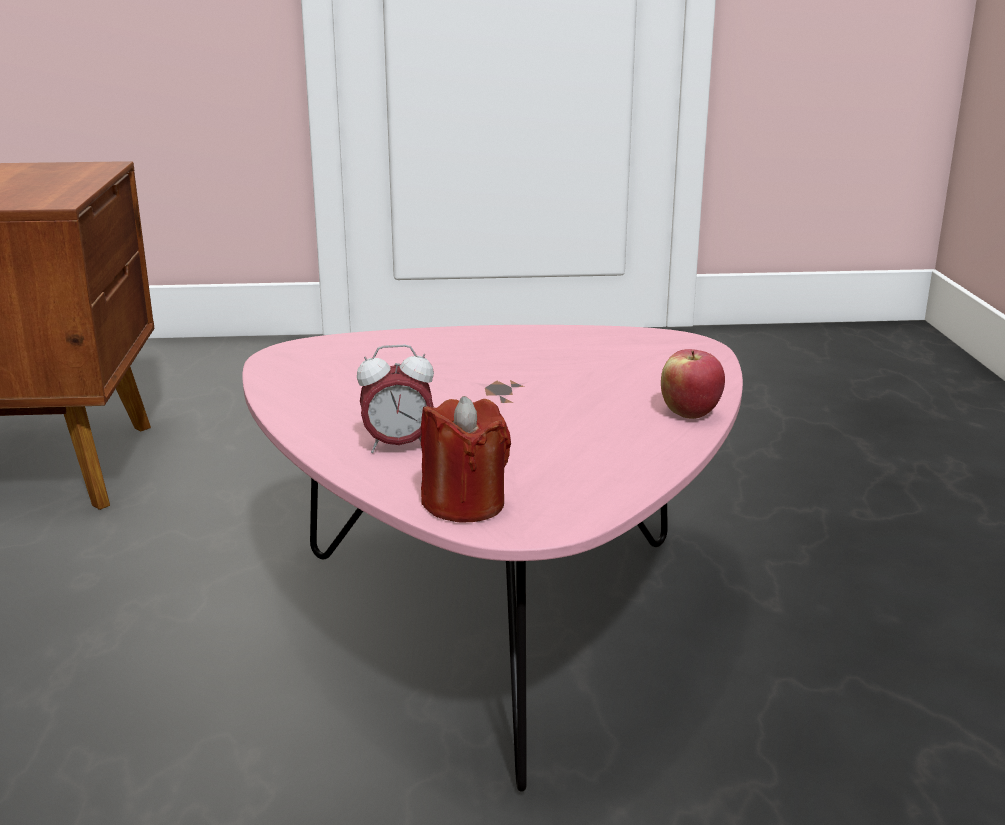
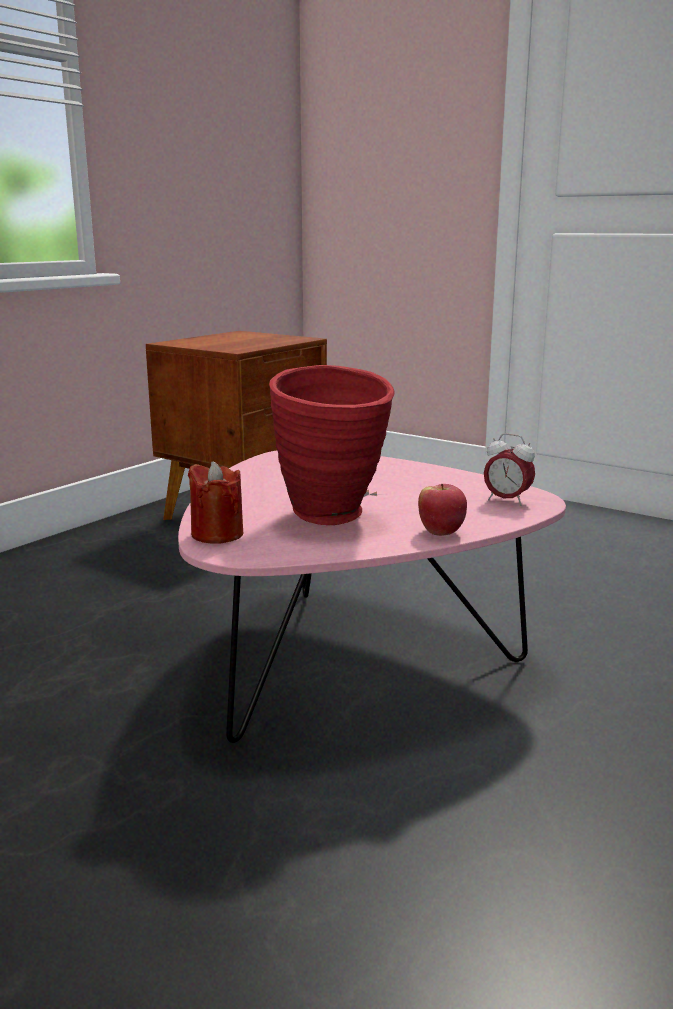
camera: 40 degrees right, 5 degrees down
alarm clock [357,345,434,453] -> alarm clock moved to [484,433,535,506]
none -> red vase [269,365,394,525]

